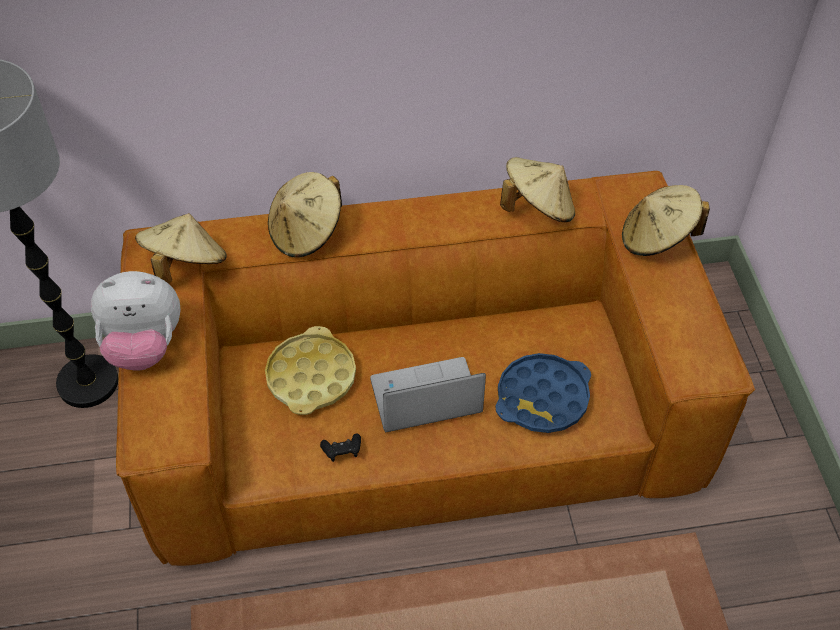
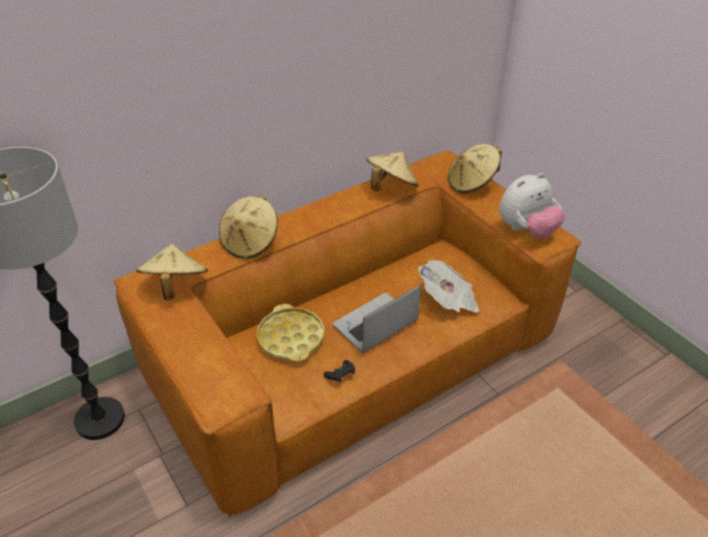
camera: 25 degrees left, 10 degrees down
plush toy [91,271,181,371] -> plush toy moved to [499,173,565,238]
blue tray [495,353,591,433] -> newspaper [418,260,479,312]

